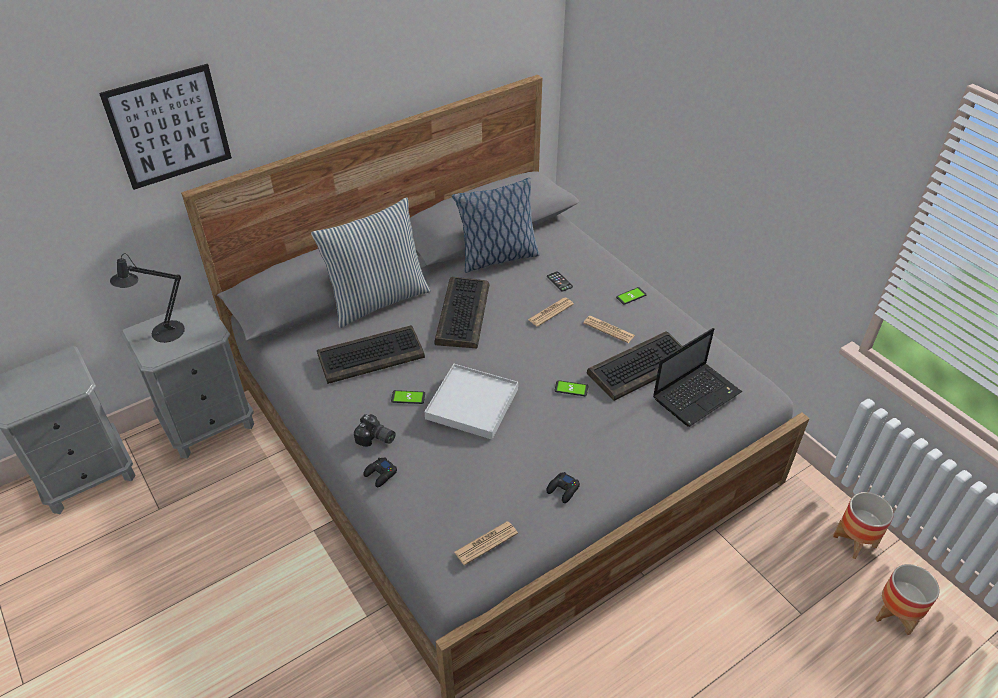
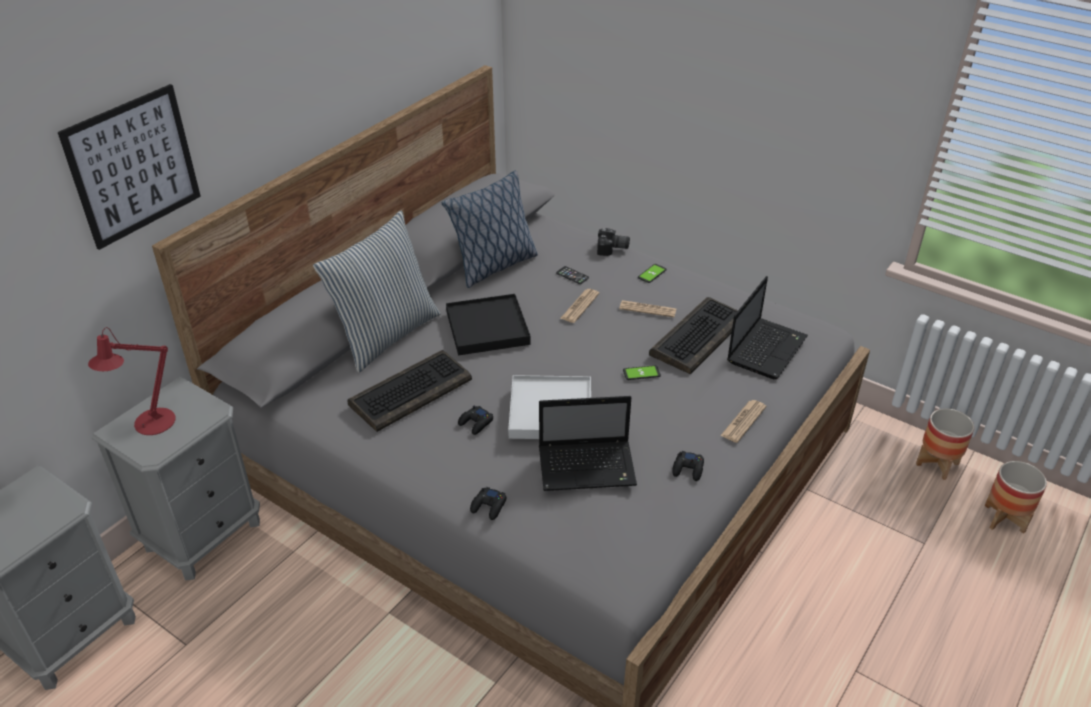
camera: 20 degrees left, 5 degrees down
black table lamp [110,253,185,343] -> red table lamp [88,327,176,435]
camera [354,414,396,447] -> camera moved to [597,228,630,256]
phone [391,390,425,404] -> black game controller [458,405,493,435]
keyboard [434,277,489,349] -> black tray [446,294,531,355]
newspaper [454,521,518,565] -> newspaper moved to [720,400,766,443]
none -> laptop [539,396,637,491]

